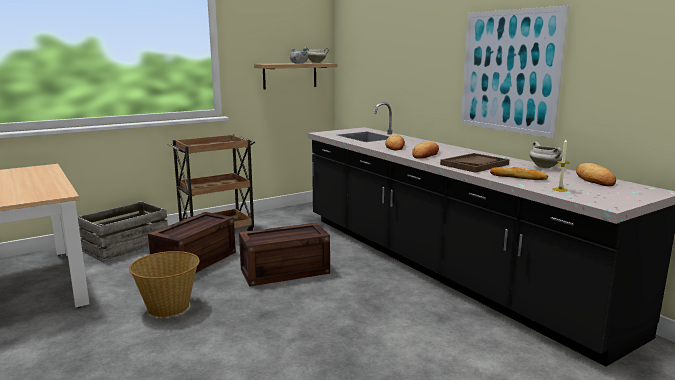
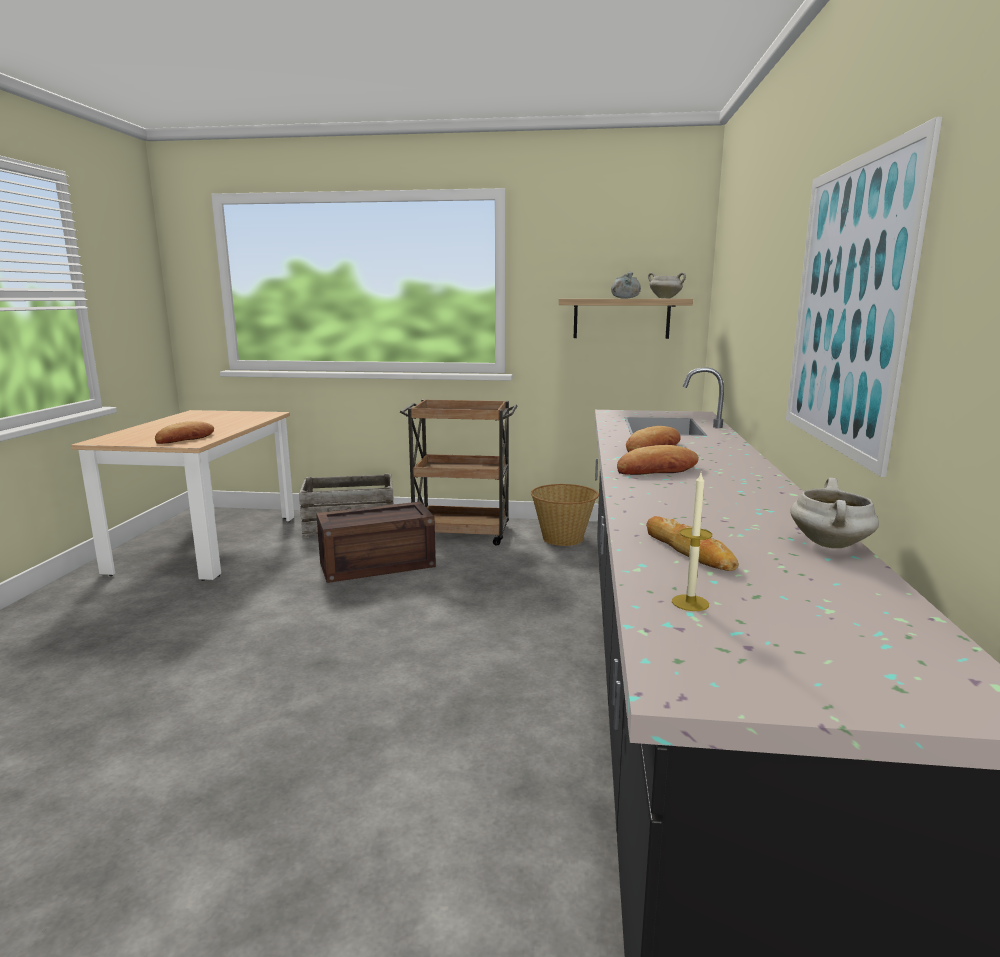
camera: 40 degrees right, 0 degrees up
basket [129,251,200,317] -> basket moved to [531,484,599,546]
crate [239,223,330,287] -> none
brown tray [440,153,509,173] -> none
bread [576,163,616,186] -> bread moved to [155,421,214,444]

